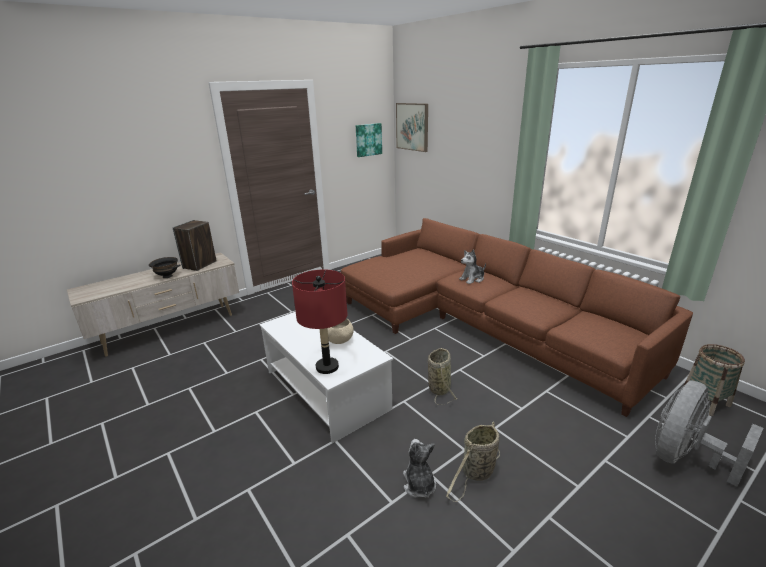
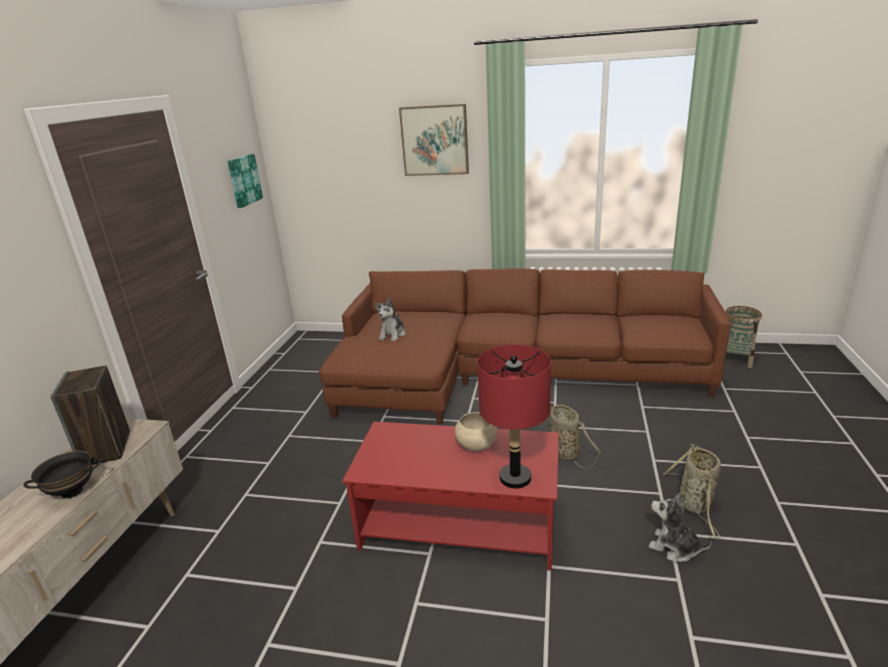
camera: 40 degrees left, 0 degrees up
white coffee table [260,312,393,443] -> red coffee table [342,422,559,571]
picture [396,103,428,152] -> picture moved to [399,104,469,176]
plush toy [459,250,486,284] -> plush toy moved to [375,298,406,342]
grey fan [655,380,763,487] -> none

